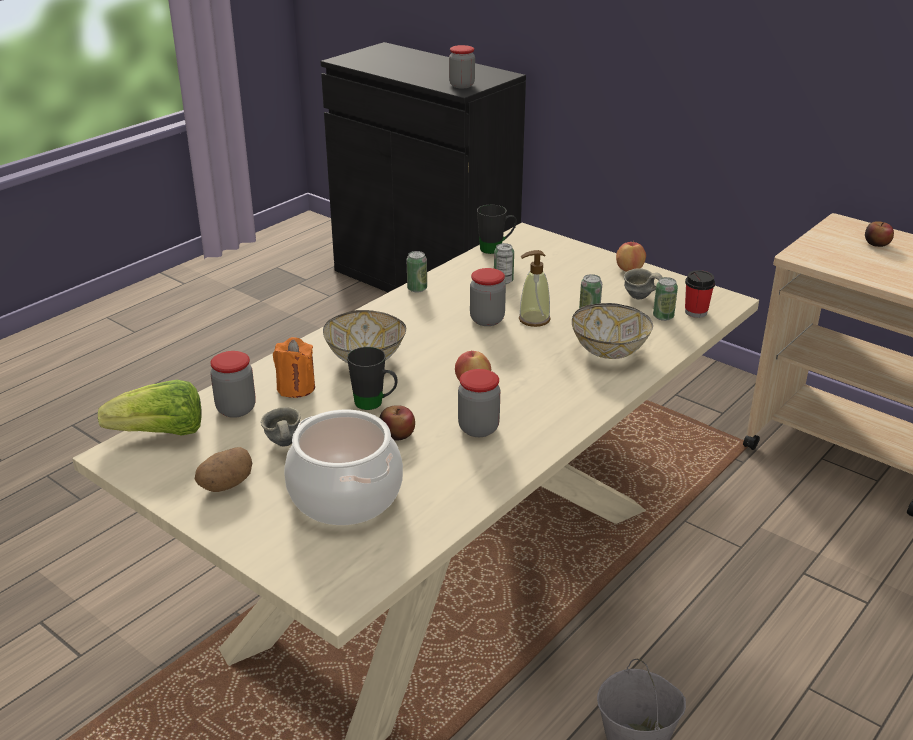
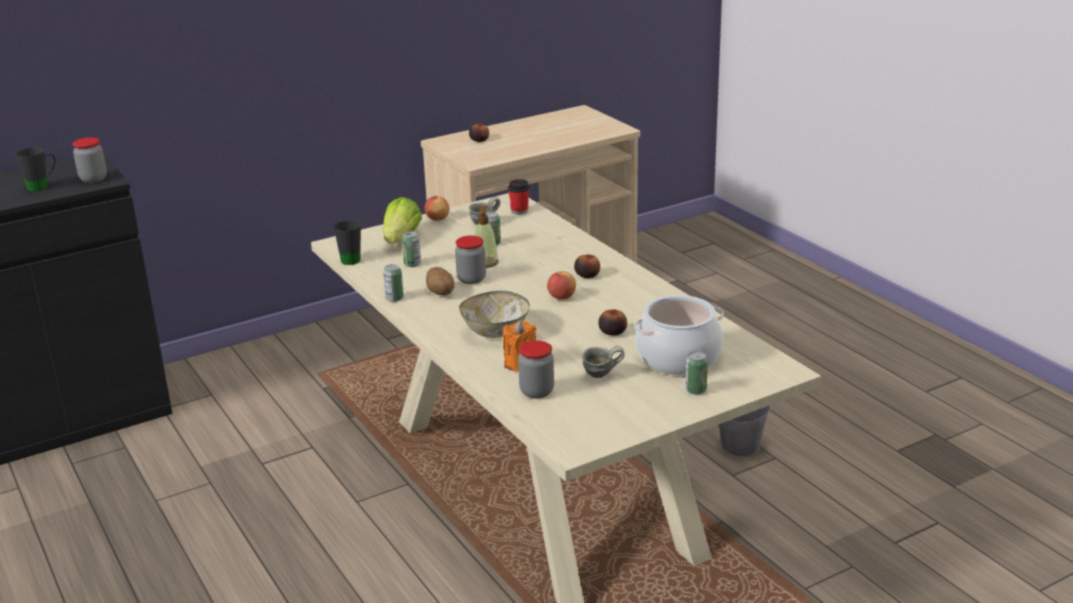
camera: 70 degrees left, 5 degrees down
lettuce [98,380,202,436] -> lettuce moved to [383,197,422,244]
potato [195,447,252,492] -> potato moved to [426,267,454,295]
black mug [347,347,397,410] -> black mug moved to [16,147,56,192]
jar [458,369,500,437] -> none
bowl [572,303,653,359] -> none
can [653,277,678,321] -> can moved to [685,351,708,395]
none -> apple [574,254,600,278]

